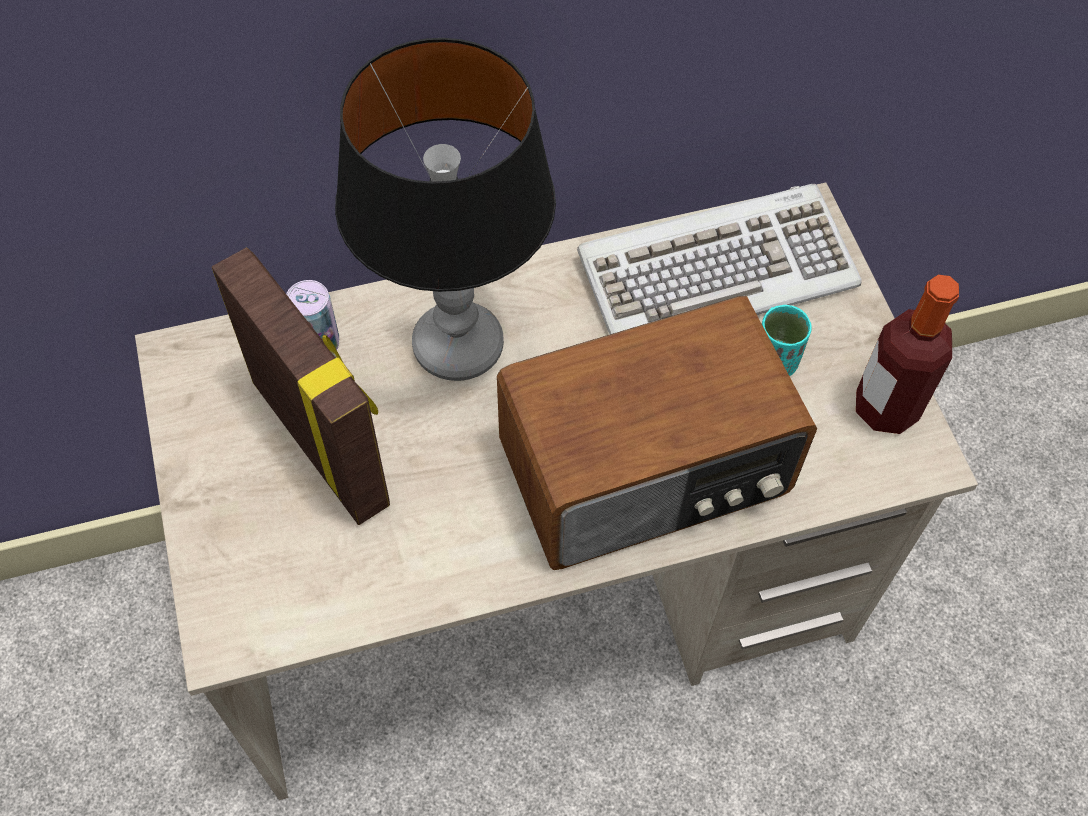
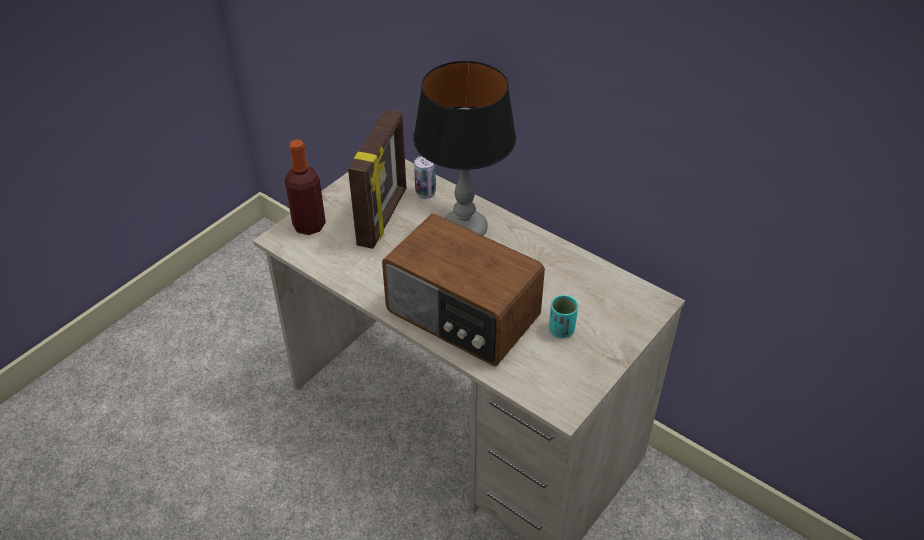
camera: 55 degrees right, 15 degrees down
keyboard [577,184,862,334] -> none
bottle [856,275,959,434] -> bottle moved to [285,139,326,235]

